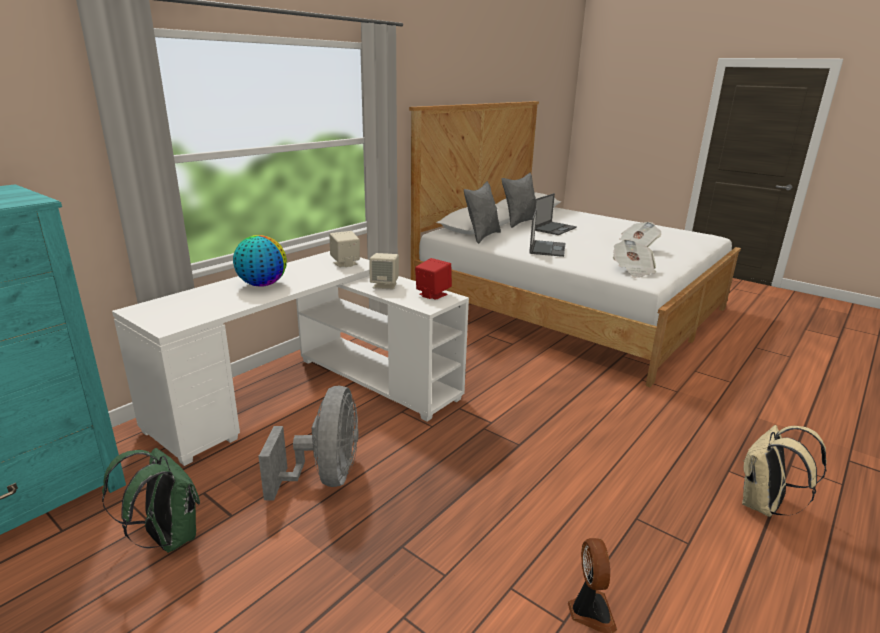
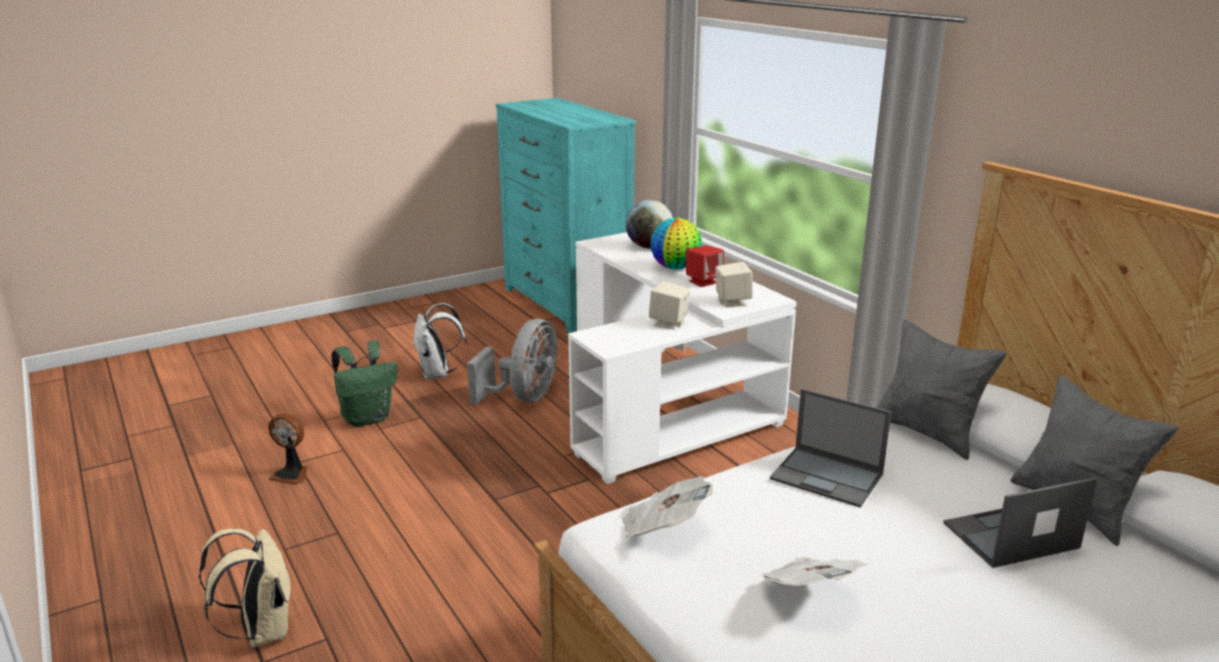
camera: 110 degrees right, 0 degrees up
green backpack [102,448,200,553] -> green backpack moved to [331,341,397,427]
grey fan [258,386,359,501] -> grey fan turned 90 degrees counterclockwise [467,319,557,404]
red speaker [415,258,452,300] -> red speaker moved to [685,245,724,287]
laptop [533,193,577,235] -> laptop turned 105 degrees clockwise [943,477,1097,568]
none -> white backpack [413,303,467,380]
none -> globe [626,200,673,248]

